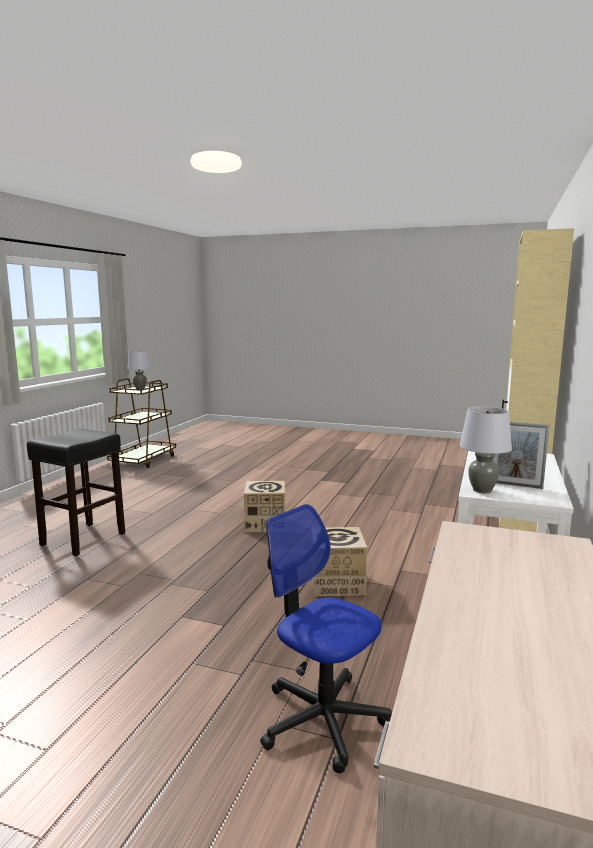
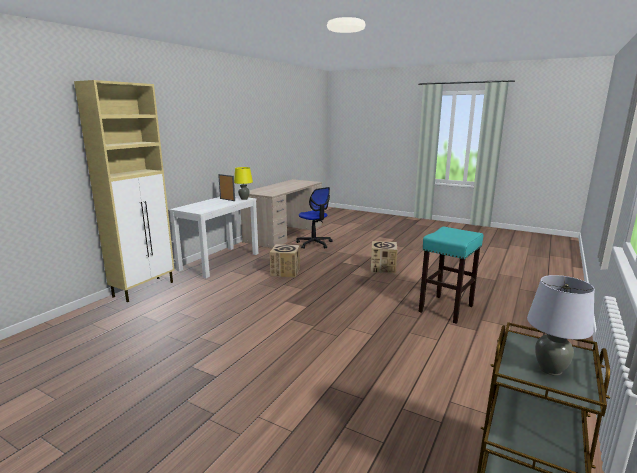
camera: 170 degrees left, 5 degrees up
black stool [27,429,125,556] -> turquoise stool [419,227,484,324]
cardboard box [244,481,285,532] -> cardboard box moved to [371,241,397,273]
grey table lamp [460,407,512,493] -> yellow table lamp [234,167,253,200]

